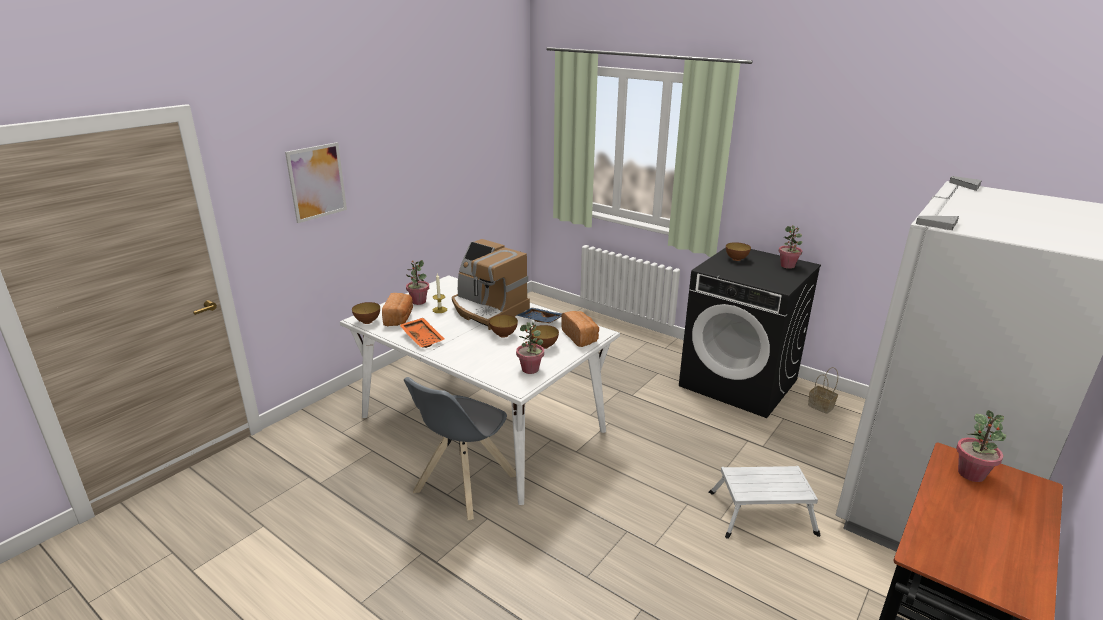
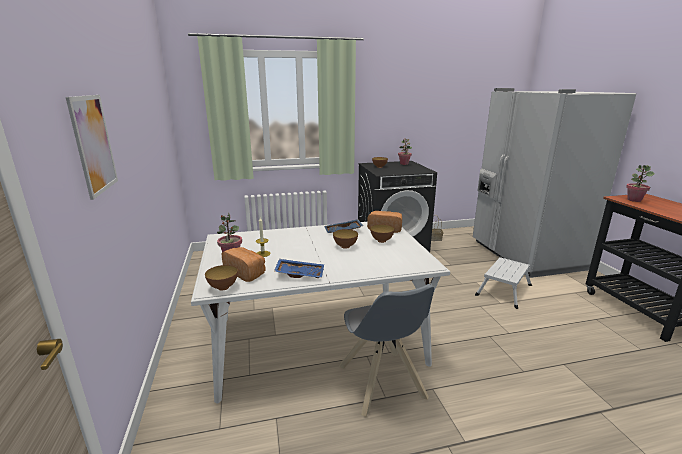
camera: 50 degrees left, 5 degrees down
orange tray [400,318,444,348] -> blue tray [274,259,324,278]
coffee machine [452,239,530,330] -> none
potted plant [516,322,544,374] -> none

